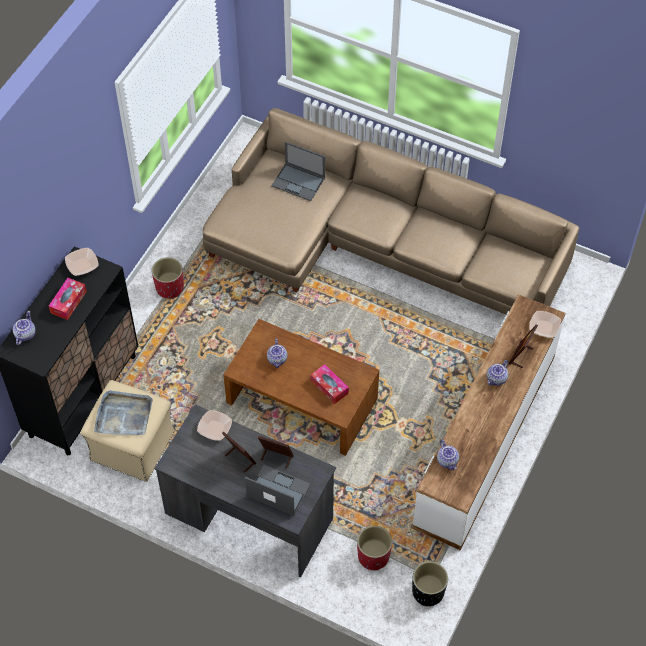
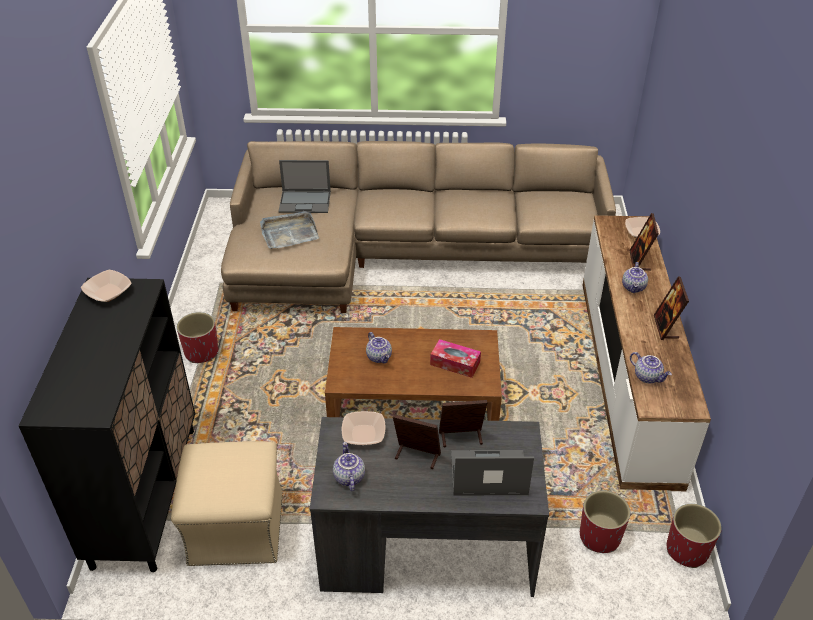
camera: 25 degrees left, 15 degrees down
teapot [13,311,36,345] -> teapot moved to [333,442,365,491]
tissue box [49,278,87,320] -> none
grey tray [94,391,153,435] -> grey tray moved to [260,211,319,249]
black planter [412,561,448,606] -> red planter [667,504,722,568]
none -> picture frame [654,276,689,340]

